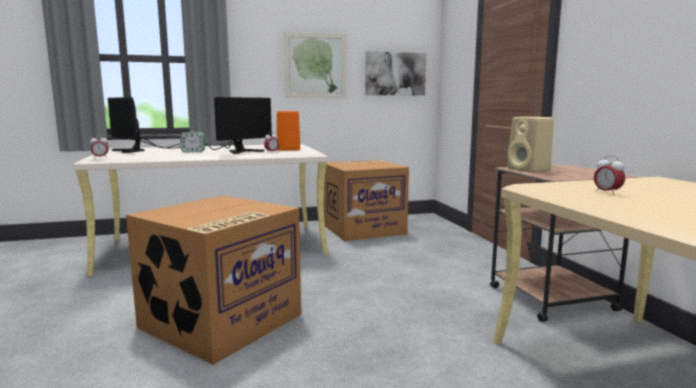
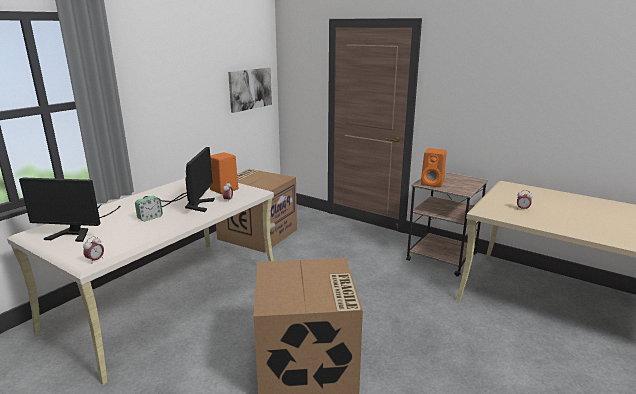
camera: 40 degrees left, 10 degrees up
picture [284,32,346,98] -> none
beige speaker [507,117,554,172] -> orange speaker [421,148,447,187]

